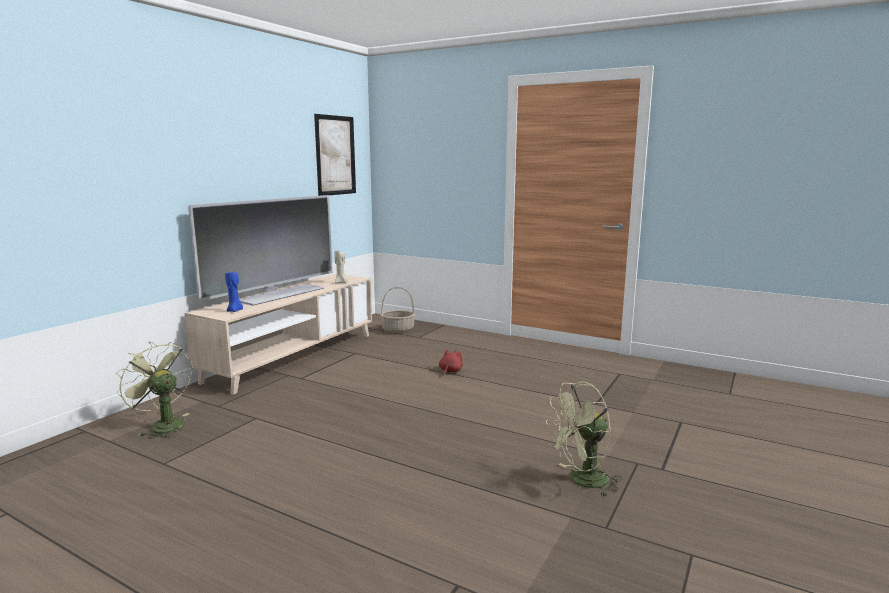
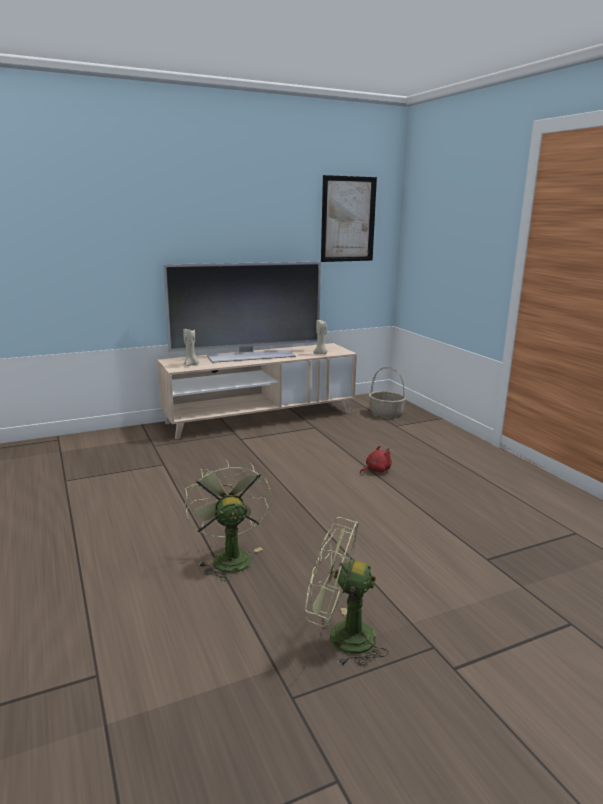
camera: 35 degrees right, 5 degrees up
green fan [115,341,193,439] -> green fan moved to [185,459,272,581]
blue candle [225,272,243,312] -> beige candle [183,329,199,366]

